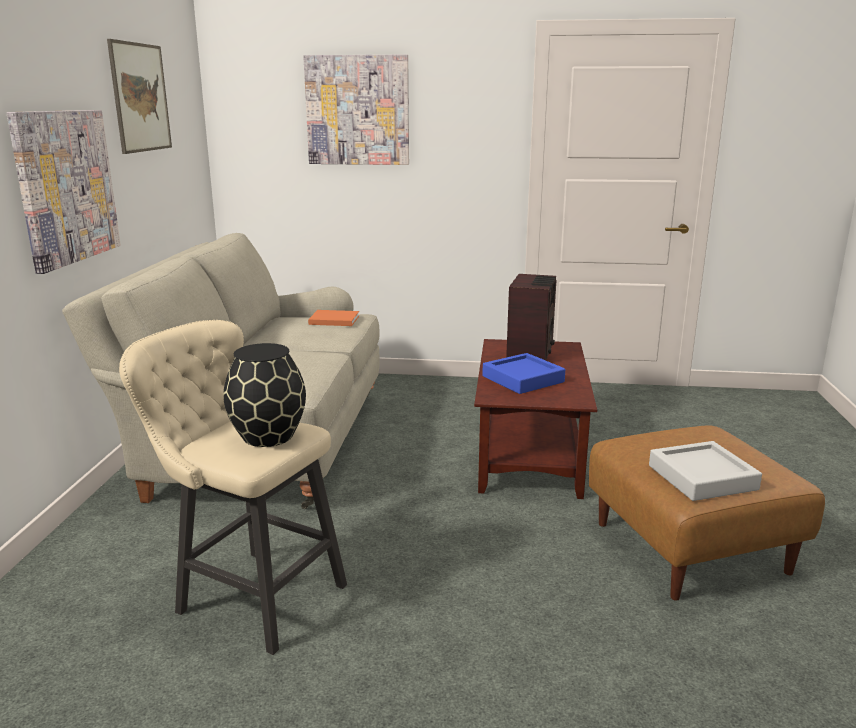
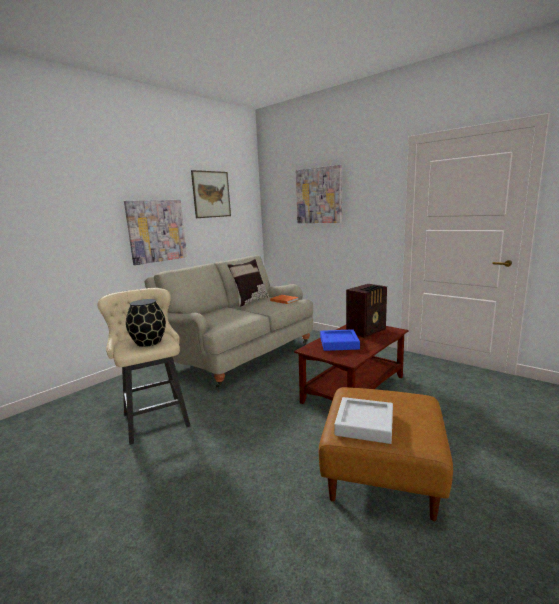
camera: 35 degrees right, 5 degrees down
none -> pillow [228,259,269,307]

